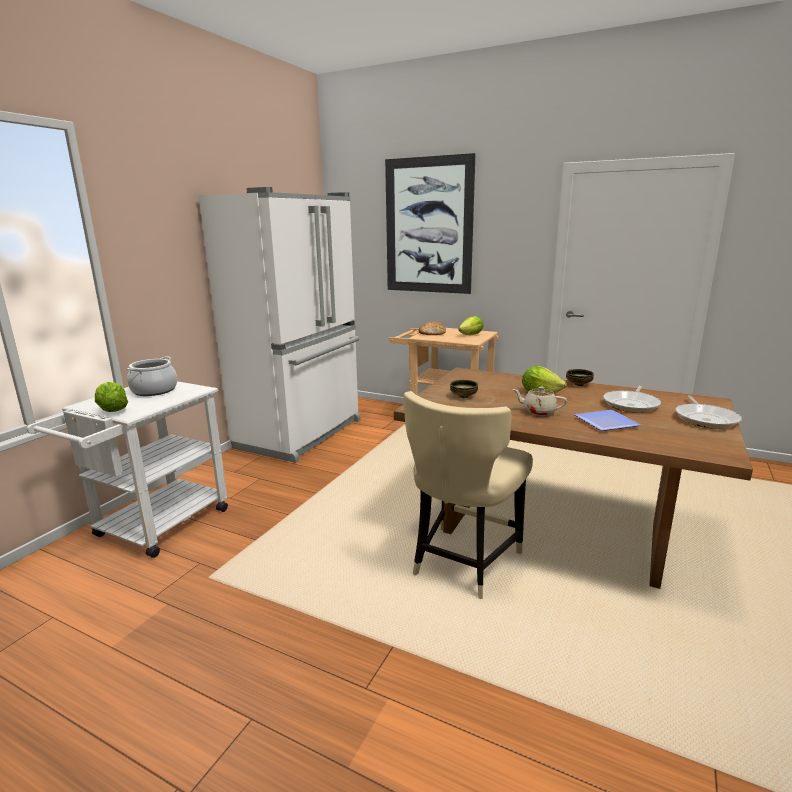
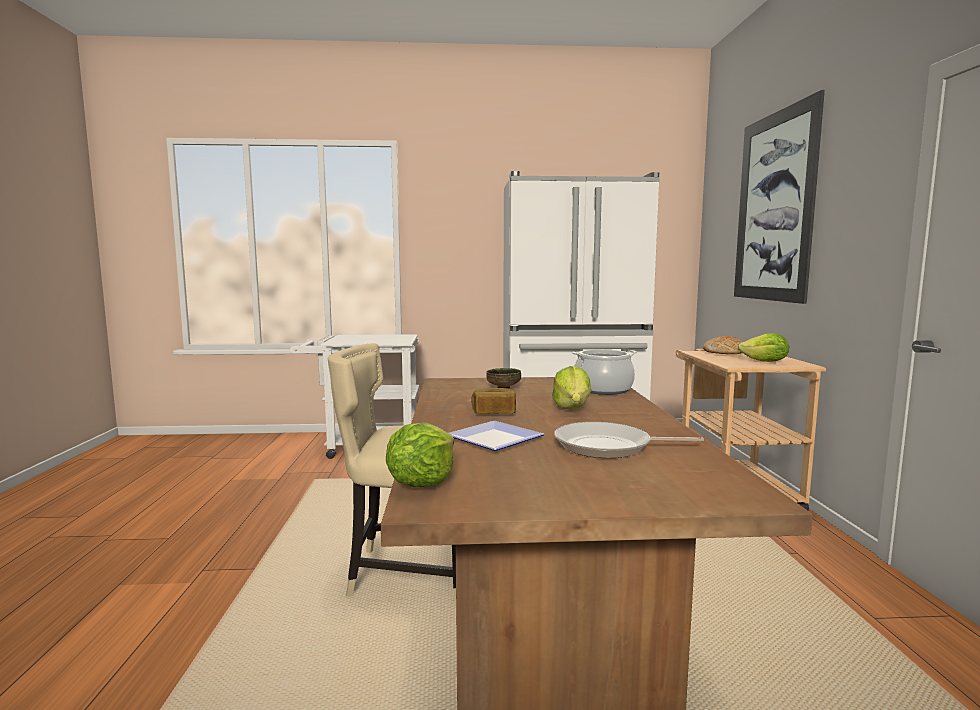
camera: 60 degrees right, 10 degrees down
lettuce [95,382,128,412] -> lettuce moved to [386,423,454,487]
cooking pot [127,357,177,396] -> cooking pot moved to [572,349,637,395]
beige teapot [513,387,567,416] -> bread [471,388,516,414]
bowl [566,369,594,386] -> none
frying pan [675,395,742,429] -> none

